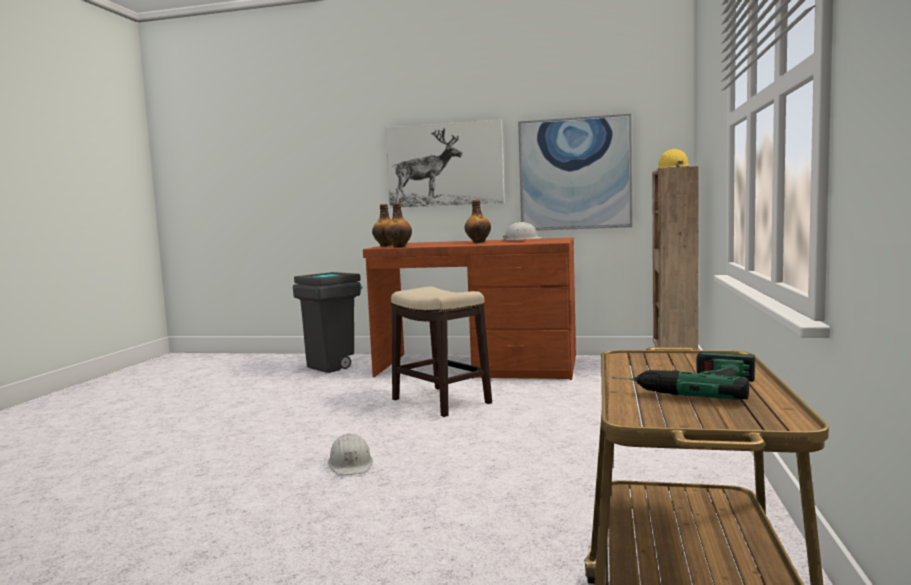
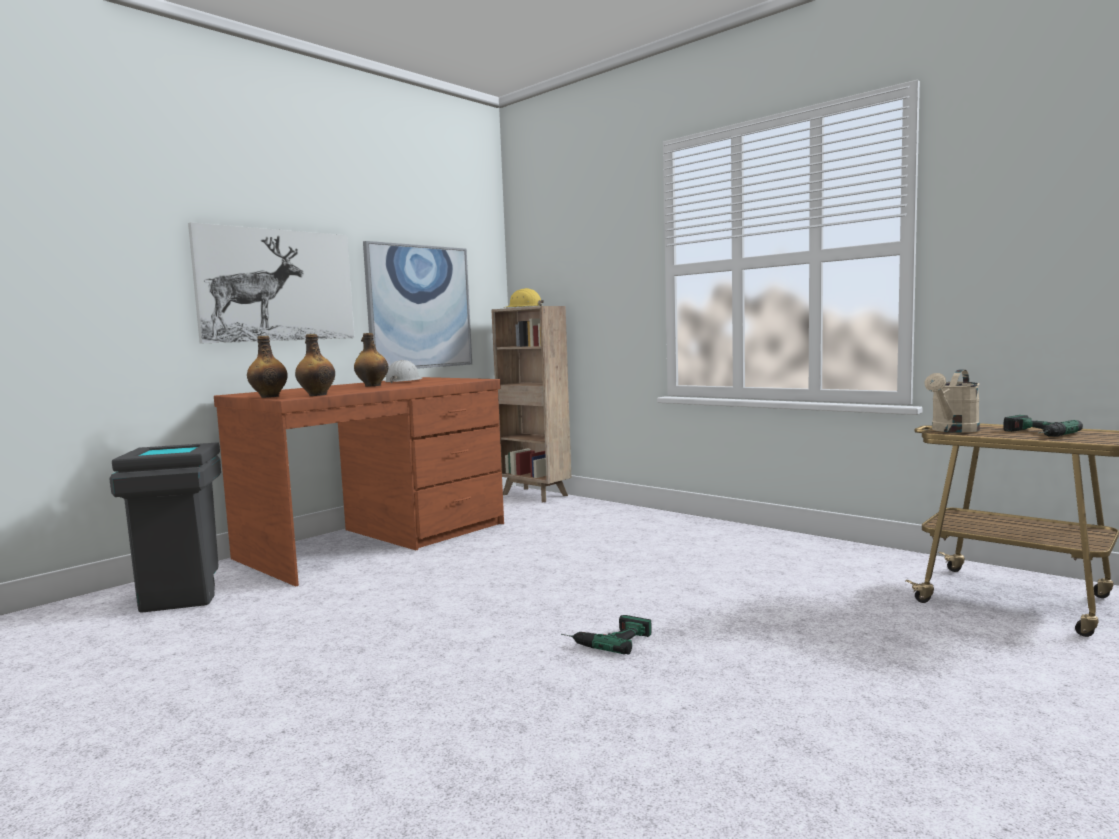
camera: 60 degrees left, 0 degrees up
white hard hat [328,433,373,475] -> power drill [561,615,652,654]
stool [391,287,492,417] -> none
none -> beige watering can [925,369,980,432]

